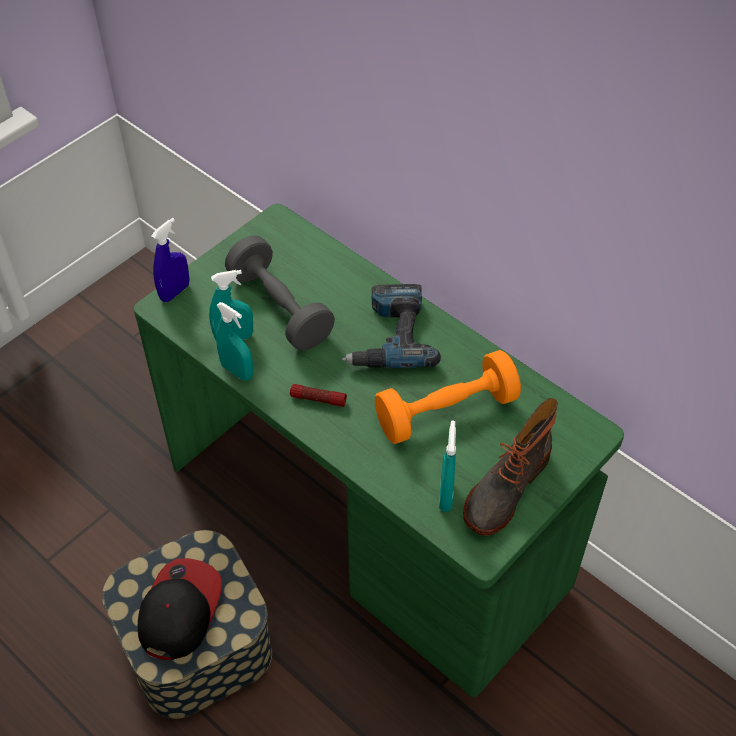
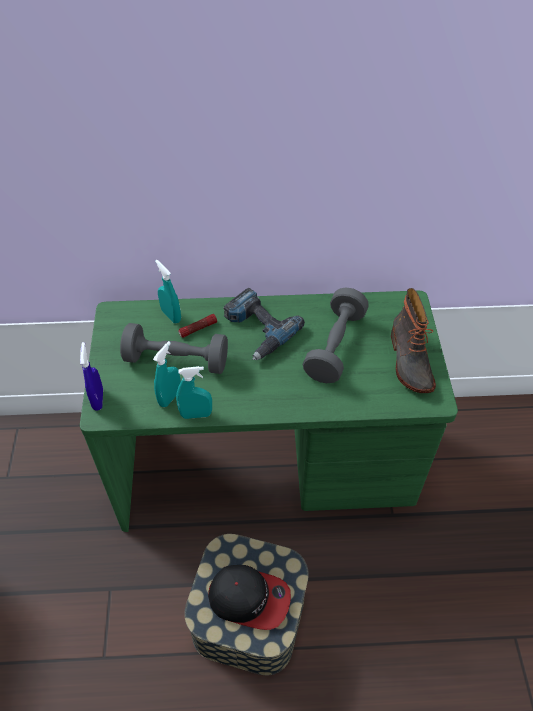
camera: 45 degrees left, 0 degrees up
cap [138,558,222,660] -> cap turned 135 degrees clockwise [208,565,291,630]
flashlight [290,384,347,407] -> flashlight moved to [178,314,217,338]
orange dumbbell [375,350,521,444] -> grey dumbbell [303,287,369,383]
turquoise spray bottle [439,421,456,512] -> turquoise spray bottle moved to [155,260,181,323]

